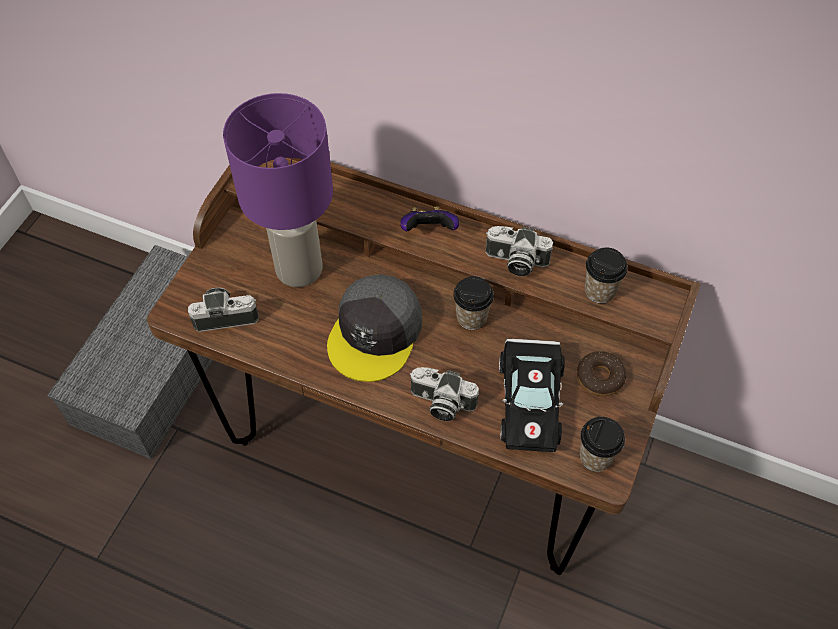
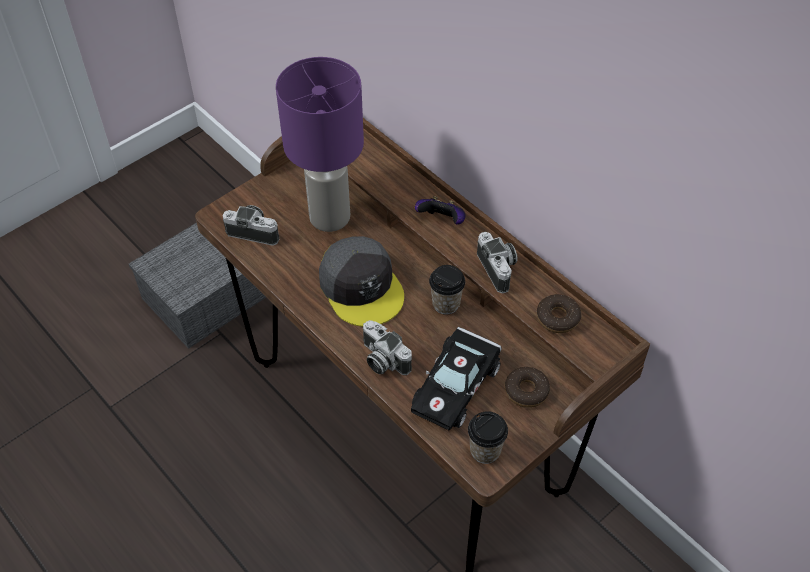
camera: 25 degrees right, 5 degrees down
grey cap [327,274,422,382] -> grey cap turned 75 degrees counterclockwise [319,236,404,327]
camera [485,226,553,276] -> camera turned 150 degrees counterclockwise [477,232,517,293]
cup [585,248,628,303] -> donut [537,294,581,333]

